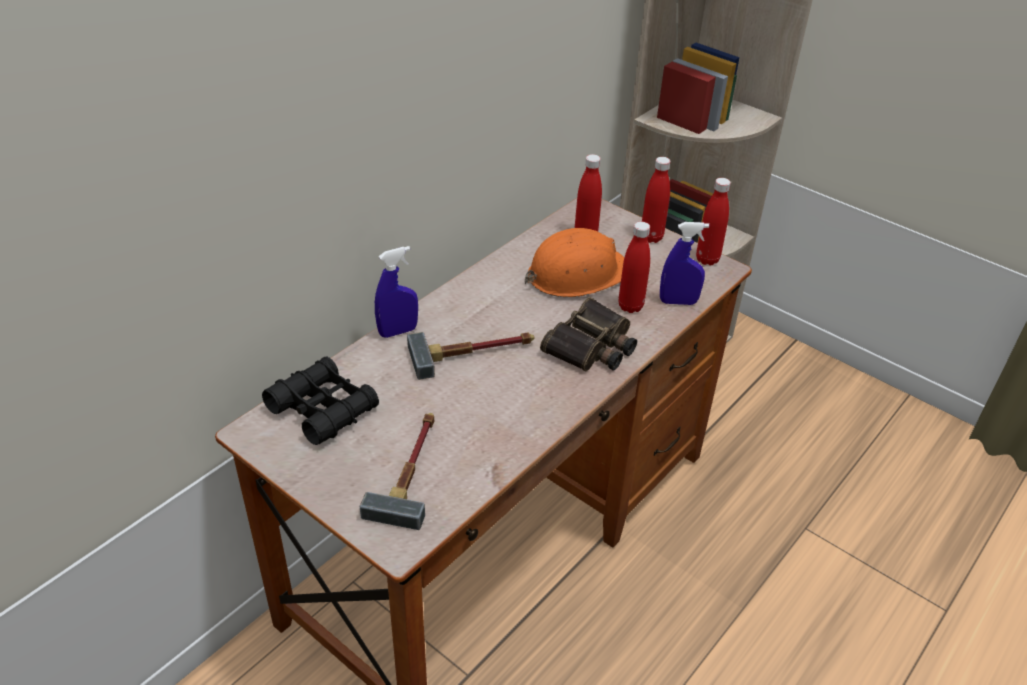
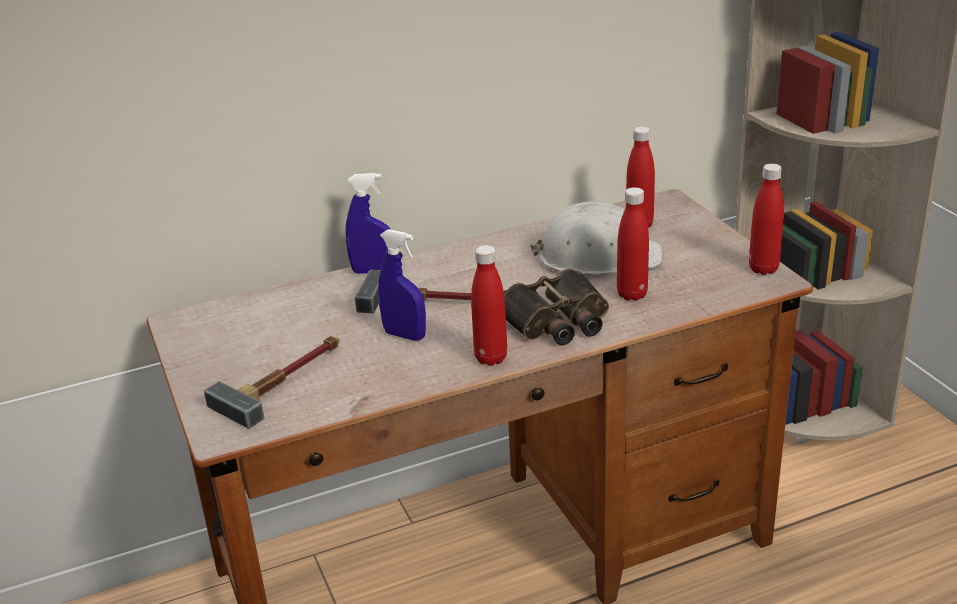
camera: 30 degrees right, 10 degrees down
black binoculars [262,356,379,445] -> none
orange hard hat [525,228,624,297] -> white hard hat [530,201,663,275]
red bottle [642,157,671,243] -> red bottle moved to [471,245,507,366]
blue spray bottle [660,222,709,305] -> blue spray bottle moved to [378,229,426,341]

